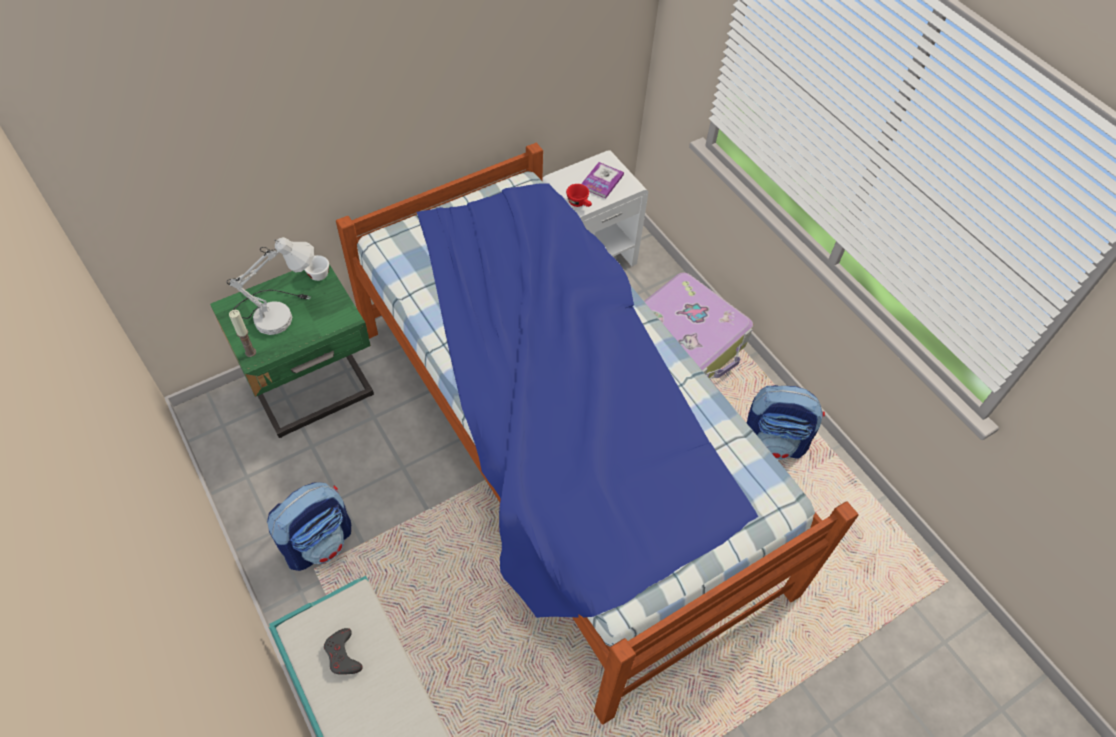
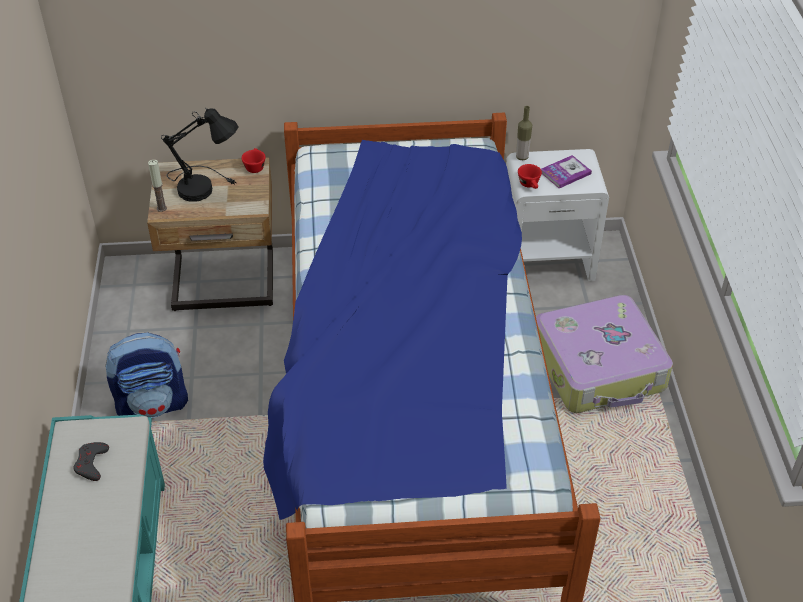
camera: 30 degrees right, 10 degrees down
green nightstand [210,264,374,438] -> beige nightstand [147,157,273,311]
white table lamp [227,237,314,335] -> black table lamp [161,107,238,202]
white cup [304,255,329,281] -> red cup [242,148,266,173]
backpack [746,385,825,460] -> none
none -> bottle [516,106,532,160]

